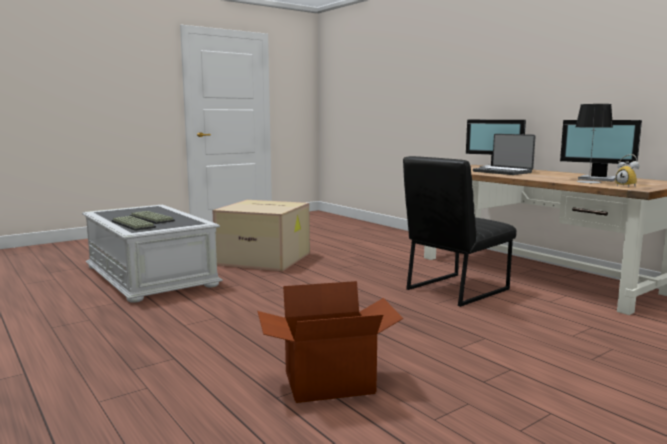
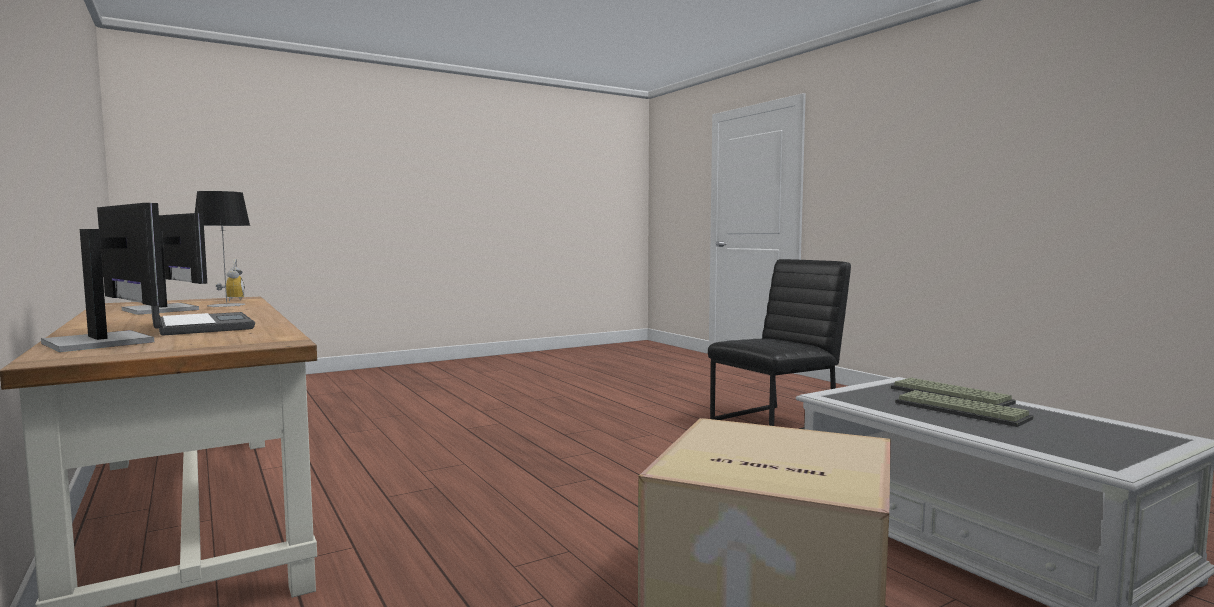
camera: 175 degrees left, 5 degrees down
cardboard box [257,281,403,403] -> none
black chair [403,156,517,307] -> black chair moved to [708,259,851,429]

